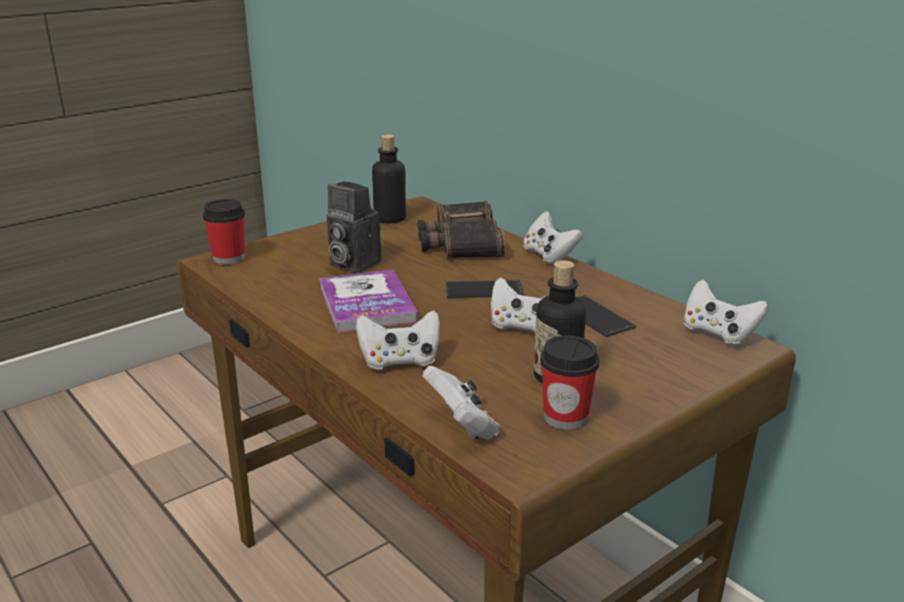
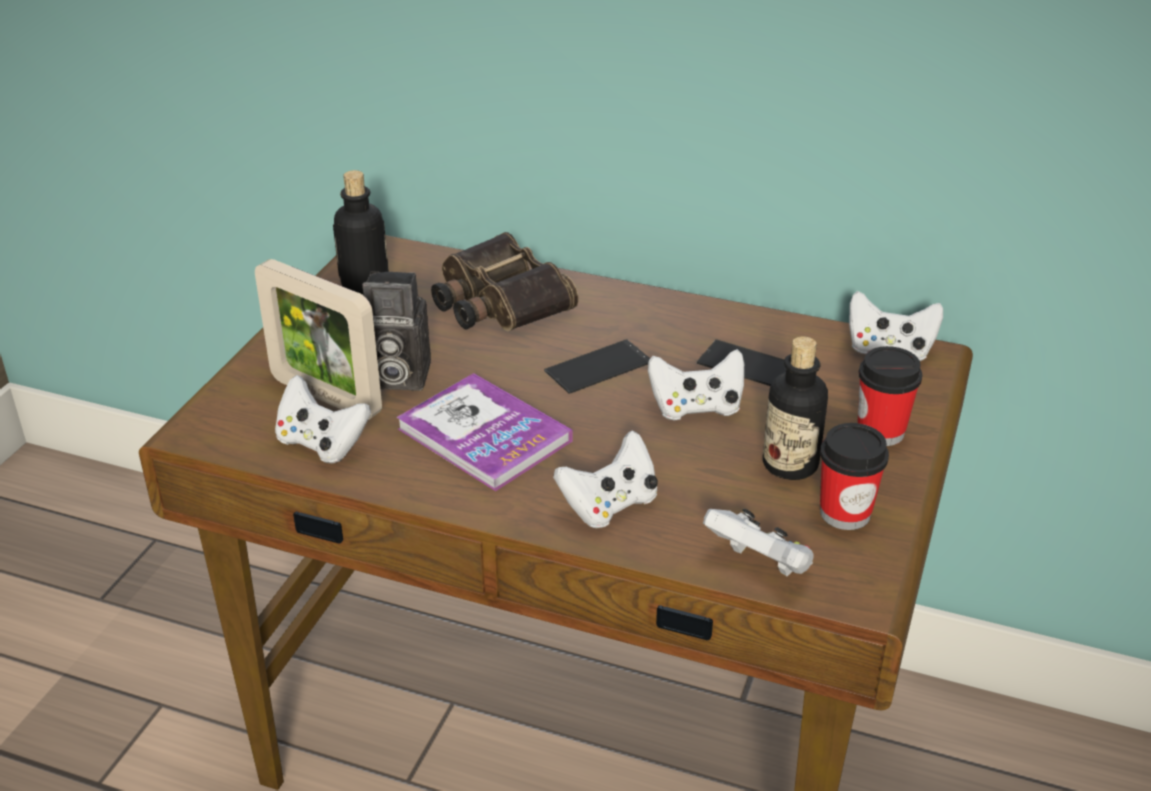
camera: 30 degrees left, 10 degrees up
cup [203,199,245,265] -> cup moved to [858,346,923,446]
white game controller [523,211,583,264] -> white game controller moved to [275,375,371,463]
none -> picture frame [255,259,382,420]

